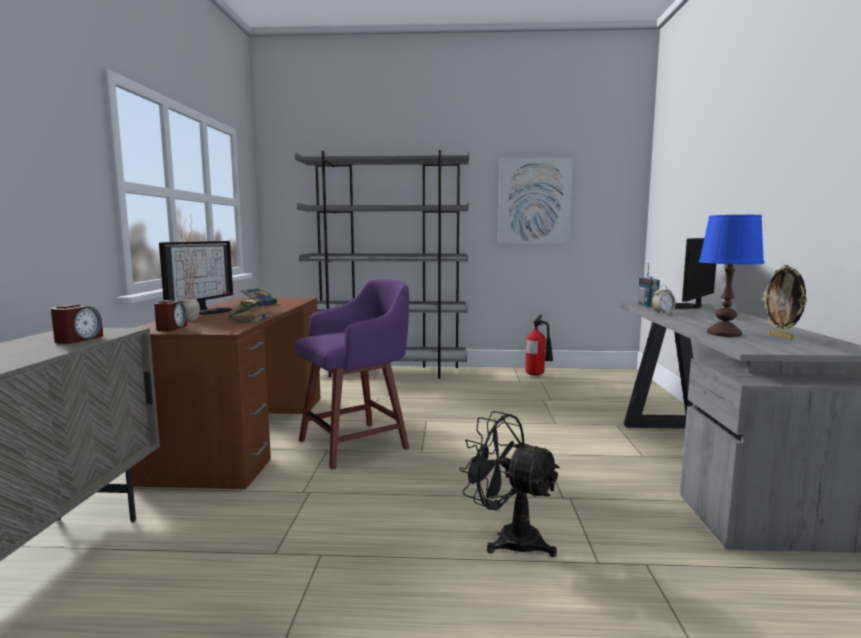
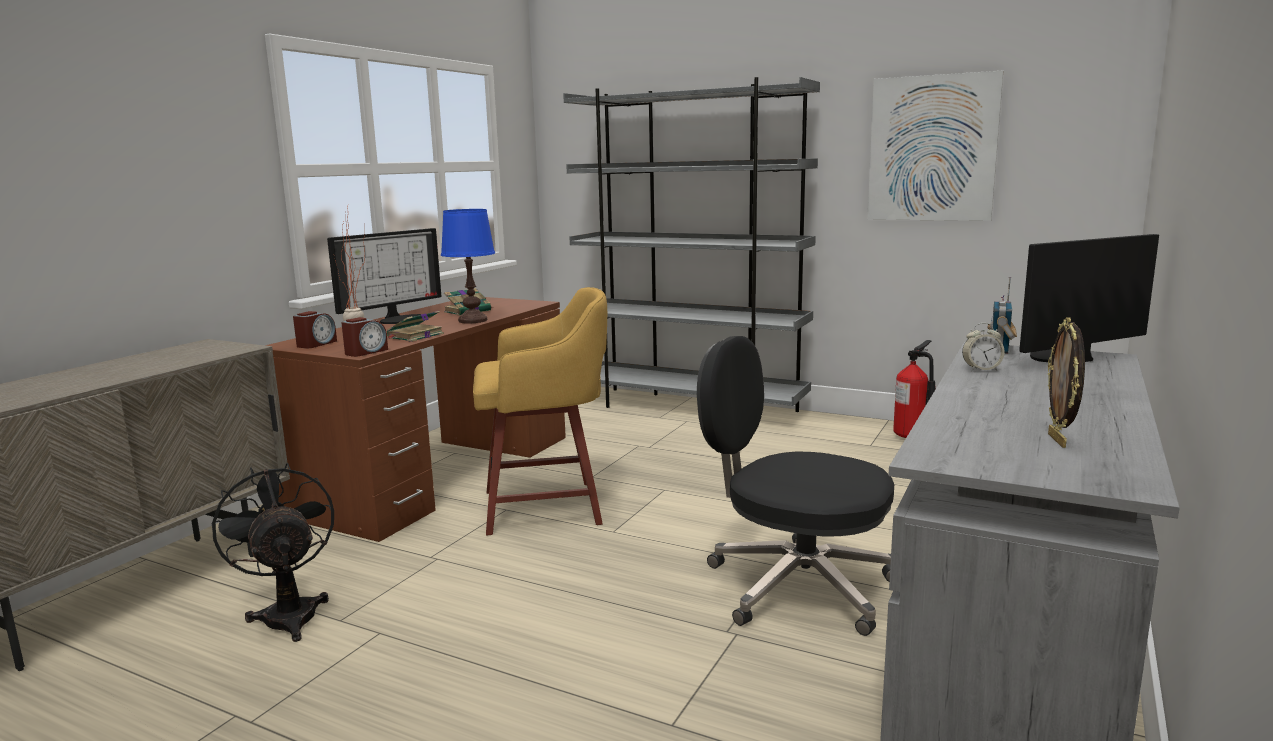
camera: 25 degrees right, 5 degrees up
alarm clock [51,304,103,344] -> alarm clock moved to [341,317,388,357]
purple stool [295,279,409,469] -> yellow stool [473,287,607,535]
black fan [459,411,560,557] -> black fan moved to [212,463,334,642]
blue table lamp [699,215,764,337] -> blue table lamp moved to [441,209,495,324]
none -> black office chair [697,336,894,636]

